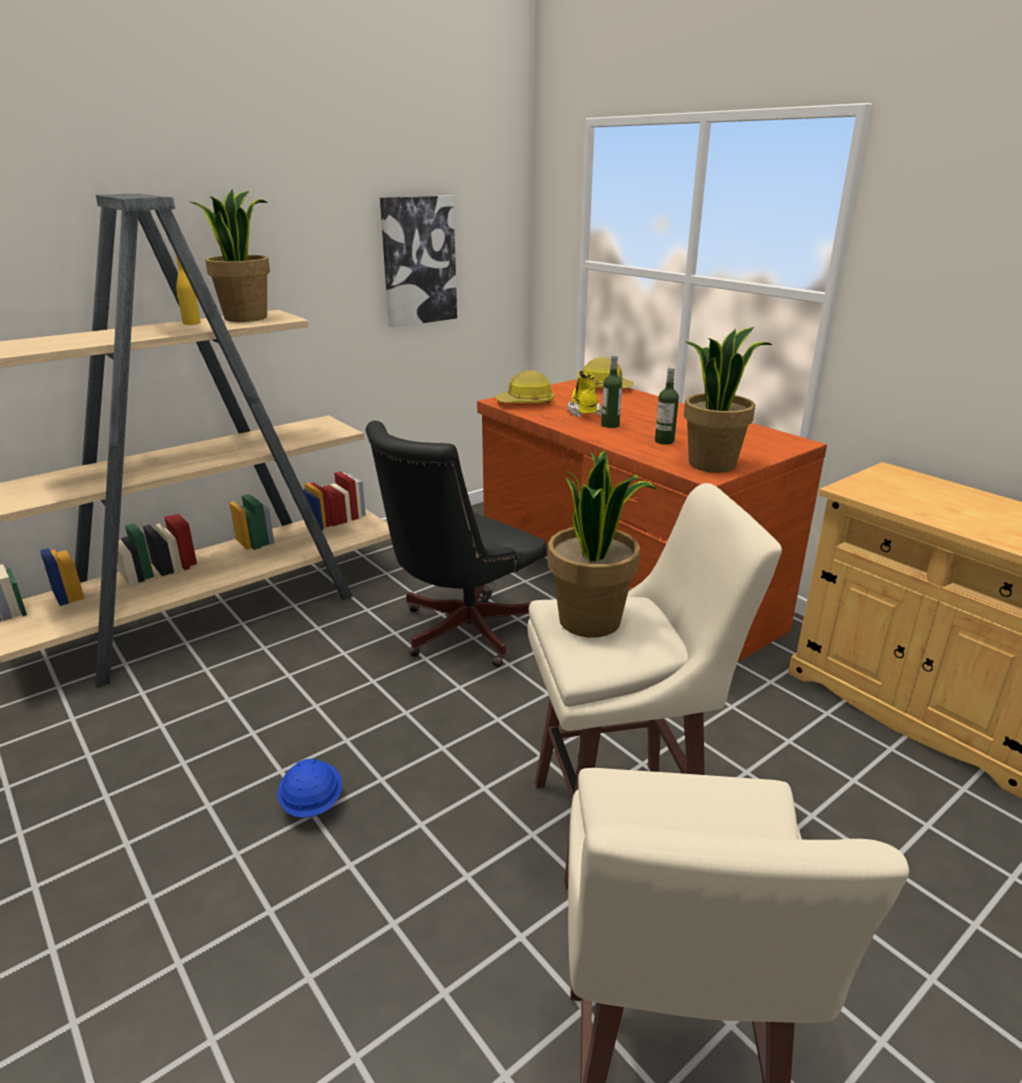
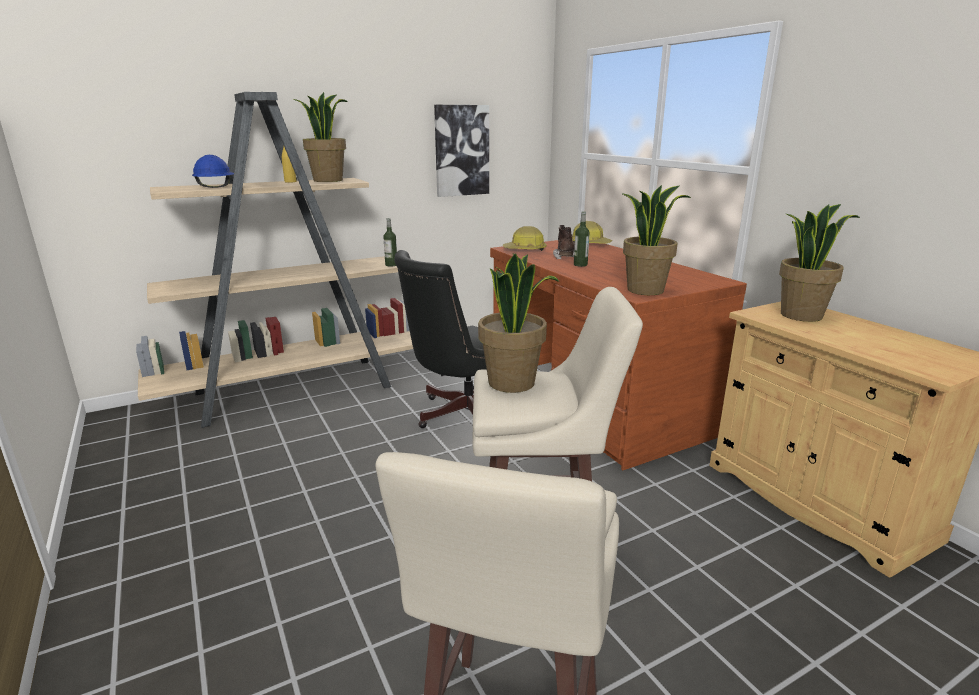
camera: 10 degrees right, 5 degrees down
blue hard hat [277,759,342,818] -> blue hard hat moved to [192,155,234,188]
yellow boot [568,370,602,417] -> brown boot [553,225,575,259]
bottle [655,367,679,444] -> bottle moved to [383,218,397,267]
none -> potted plant [779,204,860,322]

